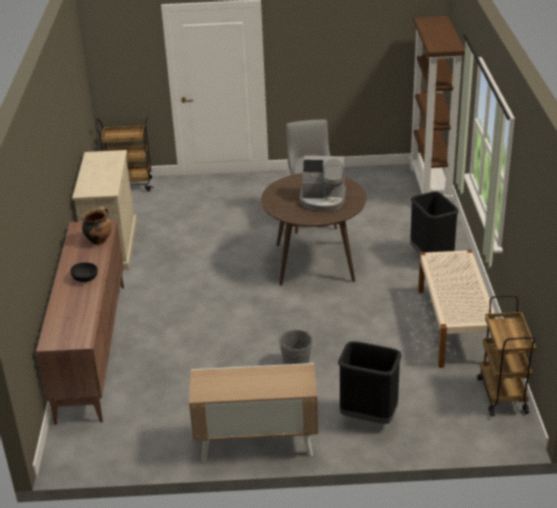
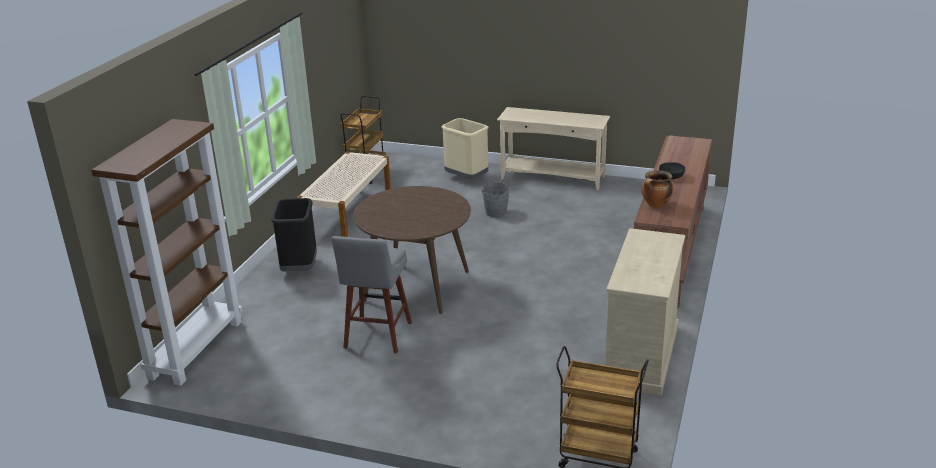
camera: 160 degrees left, 5 degrees down
cabinet [189,363,318,462] -> beige console table [497,107,610,190]
coffee machine [299,156,346,211] -> none
black trash can [338,341,402,424] -> beige trash can [441,118,489,179]

